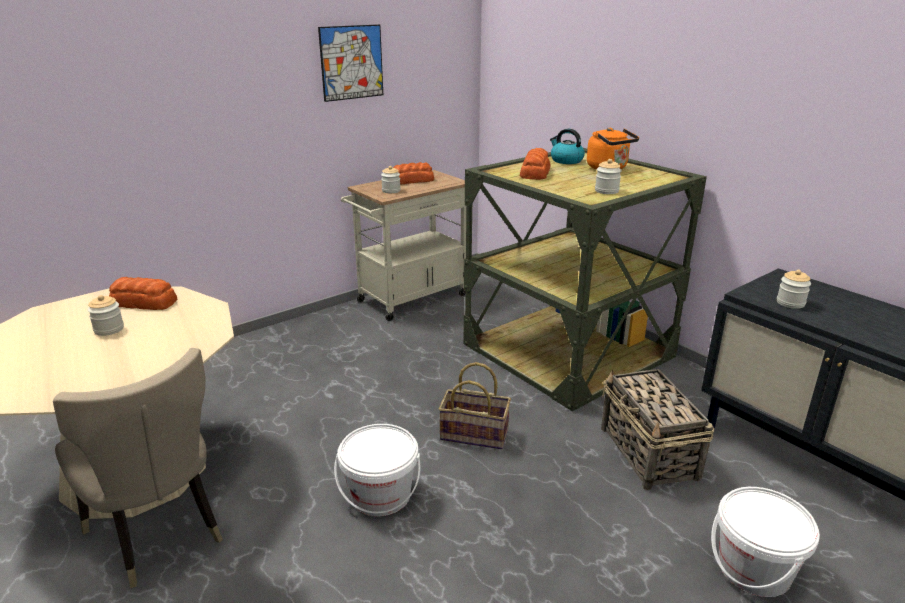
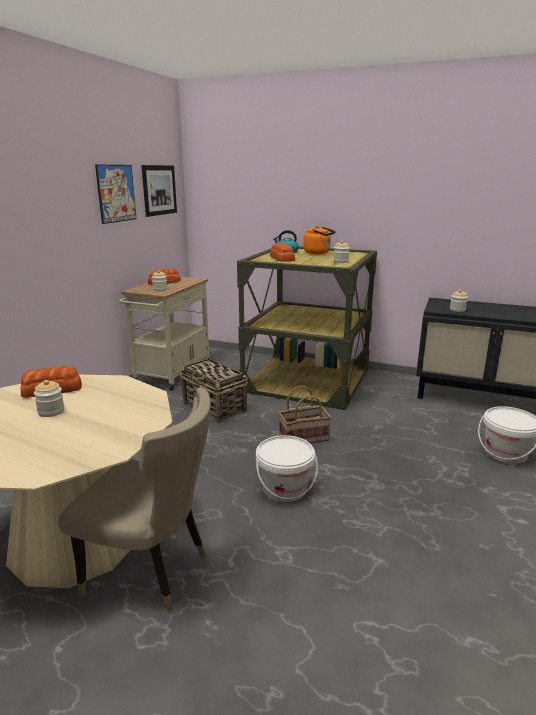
camera: 30 degrees left, 5 degrees down
basket [601,369,715,490] -> basket moved to [179,358,248,423]
none -> picture [141,165,177,217]

